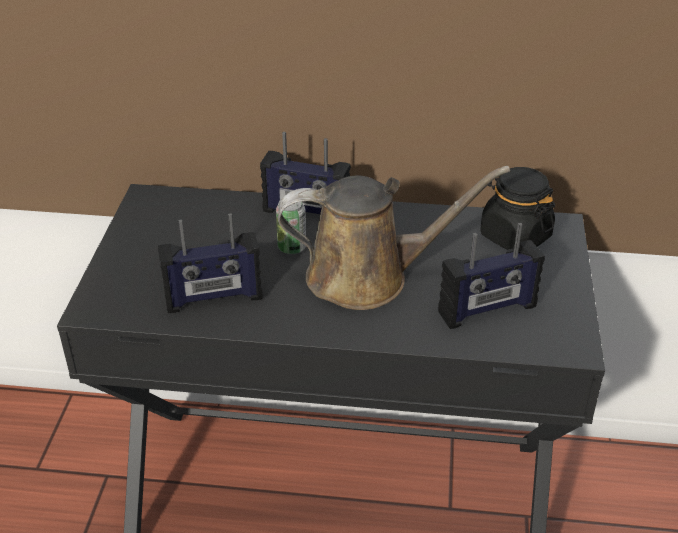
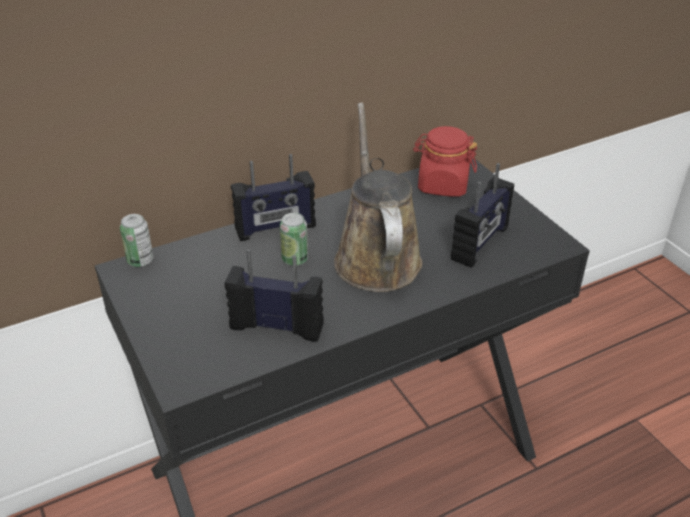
camera: 35 degrees left, 0 degrees up
radio [158,213,263,313] -> radio turned 120 degrees counterclockwise [225,249,324,342]
brown watering can [278,166,510,310] -> brown watering can turned 60 degrees counterclockwise [334,103,422,292]
black jar [480,167,555,250] -> red jar [413,126,477,197]
none -> can [120,214,154,267]

